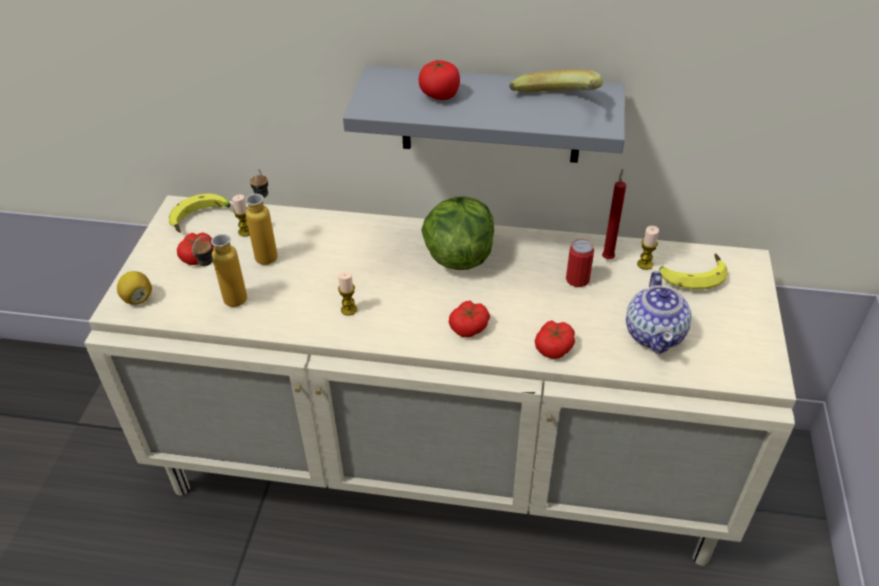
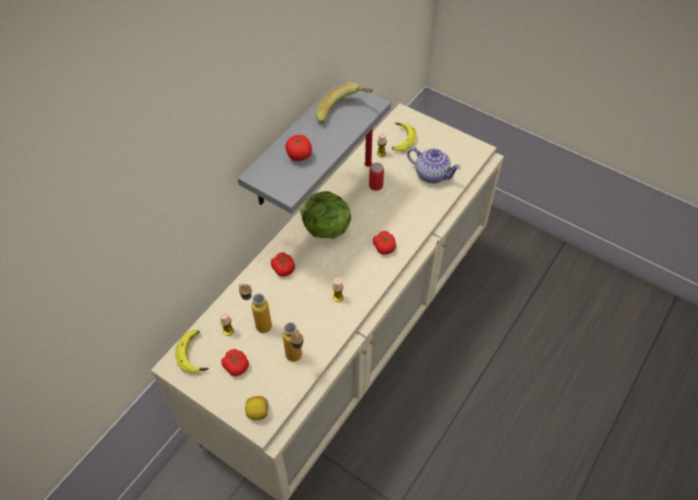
camera: 65 degrees left, 10 degrees up
tomato [535,321,575,359] -> tomato moved to [271,253,295,277]

